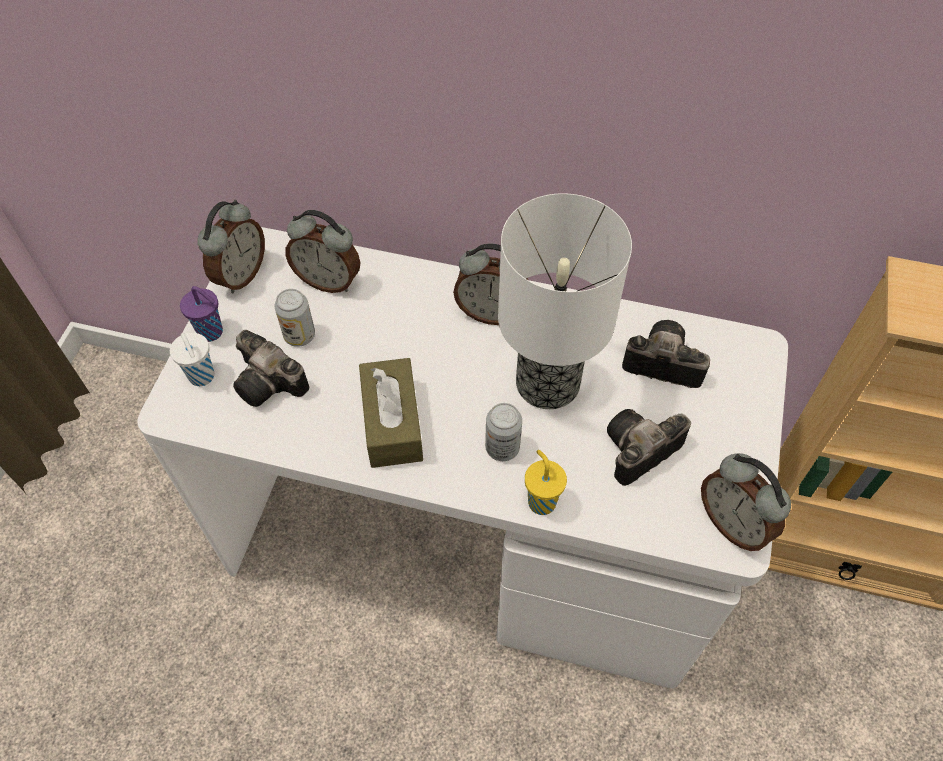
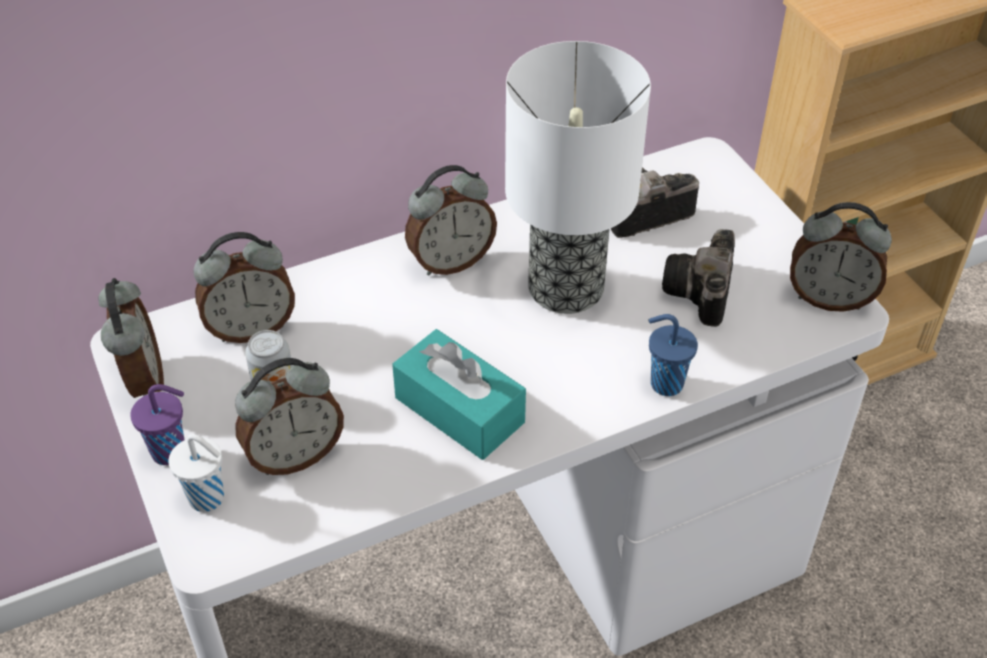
camera: 40 degrees left, 10 degrees down
camera [233,330,309,407] -> alarm clock [235,358,344,475]
brown tissue box [359,358,423,468] -> turquoise tissue box [392,329,526,460]
can [485,403,522,461] -> none
yellow cup [525,450,567,515] -> blue cup [648,314,698,396]

